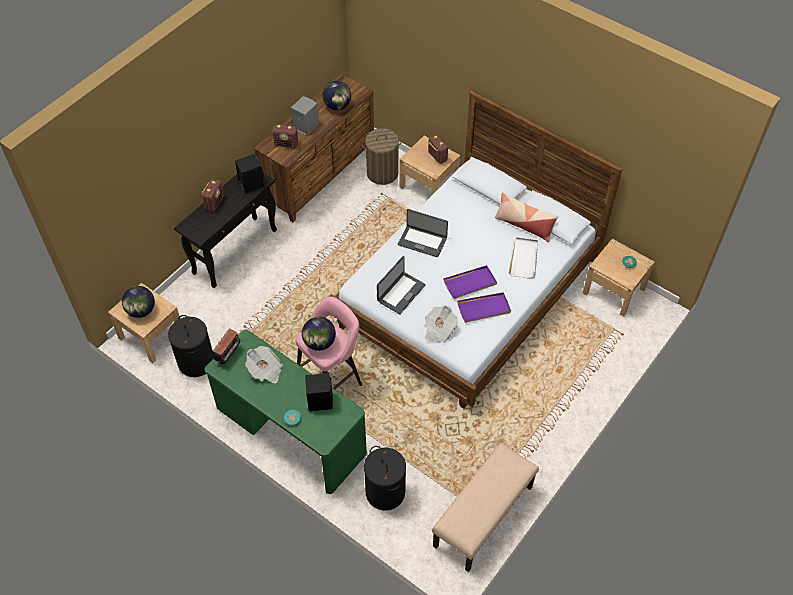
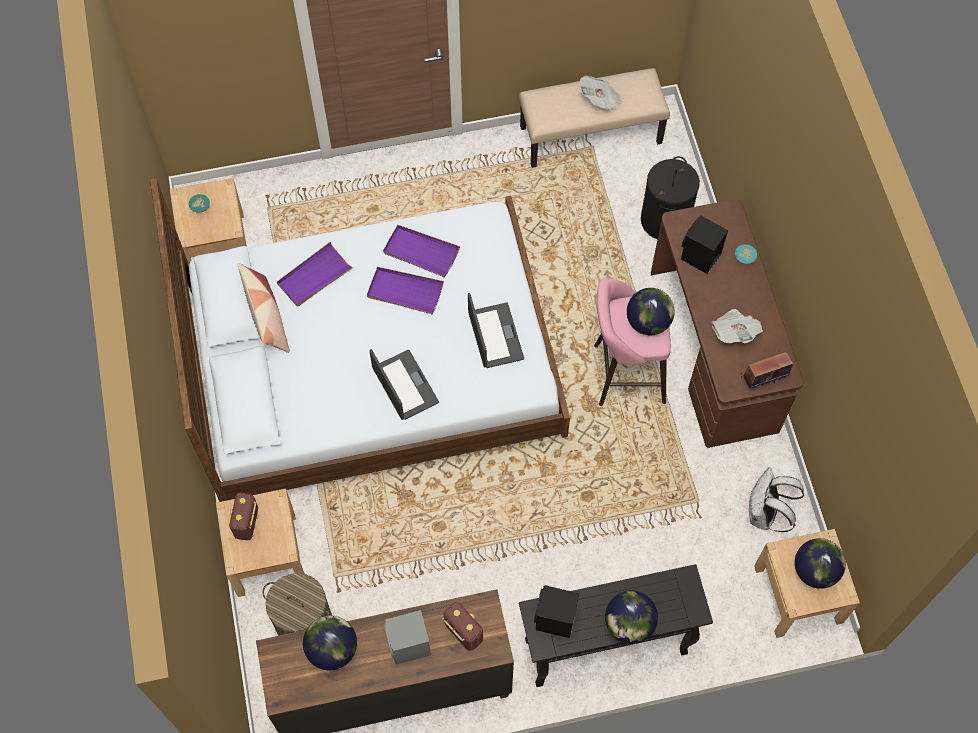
camera: 140 degrees left, 10 degrees up
black laundry basket [168,315,214,377] -> white backpack [749,467,804,532]
radio [202,179,224,211] -> globe [605,591,658,644]
green desk [205,330,367,494] -> brown desk [651,199,804,448]
laptop [377,256,426,314] -> laptop turned 90 degrees clockwise [468,293,524,368]
newspaper [424,306,458,343] -> newspaper moved to [579,76,624,110]
white tray [509,237,538,278] -> purple tray [277,242,353,307]

